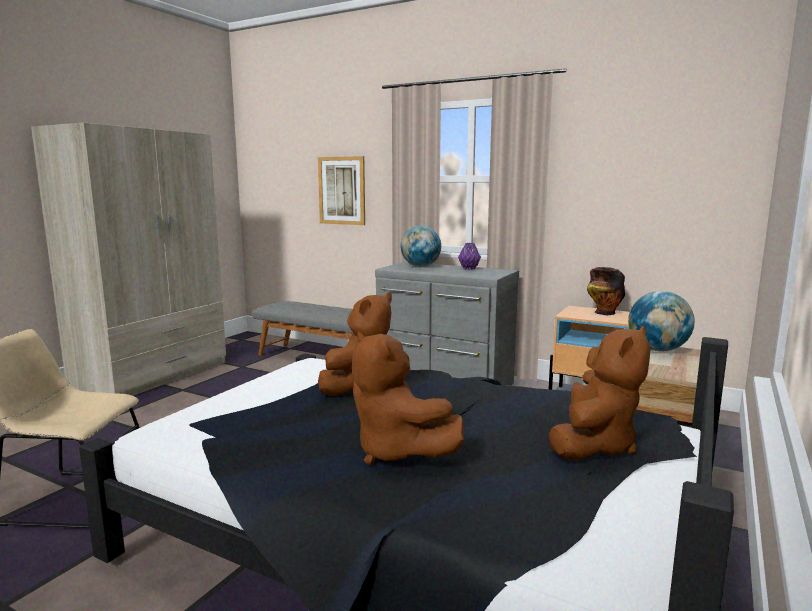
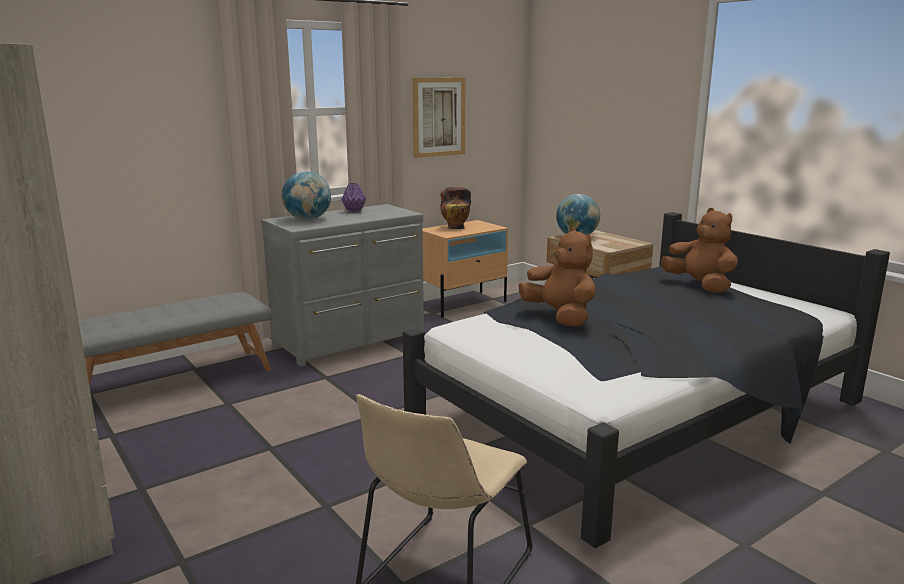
camera: 65 degrees left, 5 degrees up
picture [318,156,365,225] -> picture moved to [412,78,465,158]
brown plush toy [352,332,464,465] -> none

